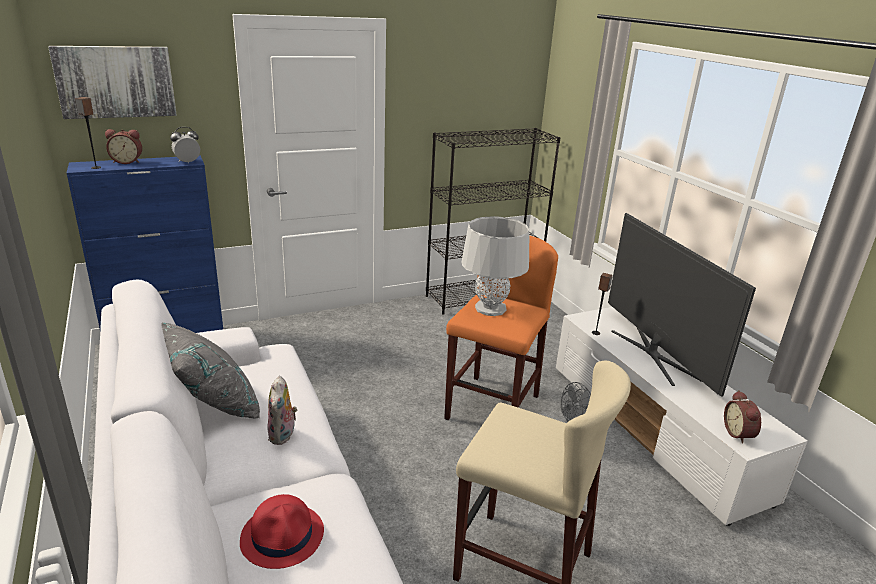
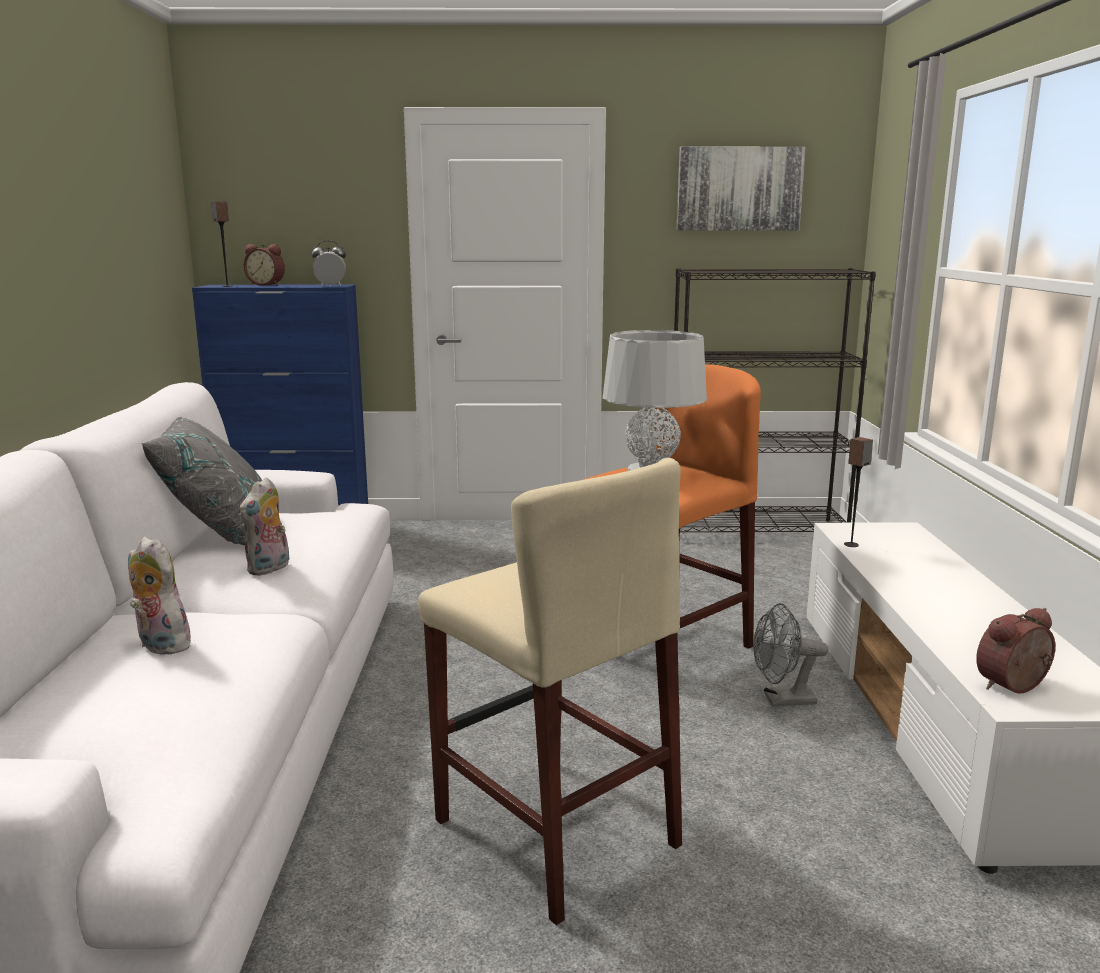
camera: 25 degrees right, 10 degrees down
picture [48,46,177,119] -> picture moved to [677,147,806,231]
red hat [240,494,324,569] -> plush toy [128,537,191,655]
television [608,213,756,397] -> none
alarm clock [724,390,761,444] -> alarm clock turned 45 degrees clockwise [976,608,1055,694]

